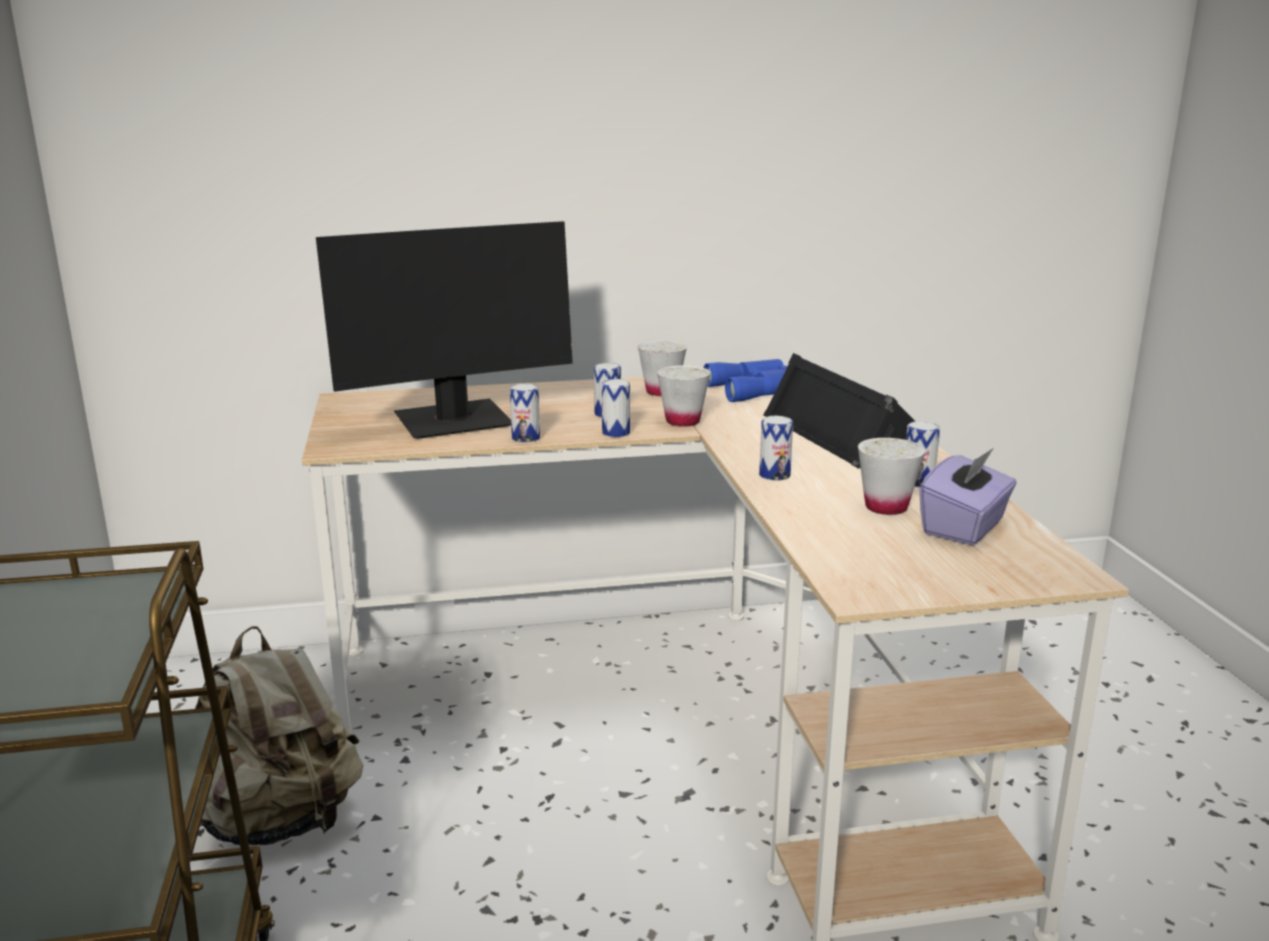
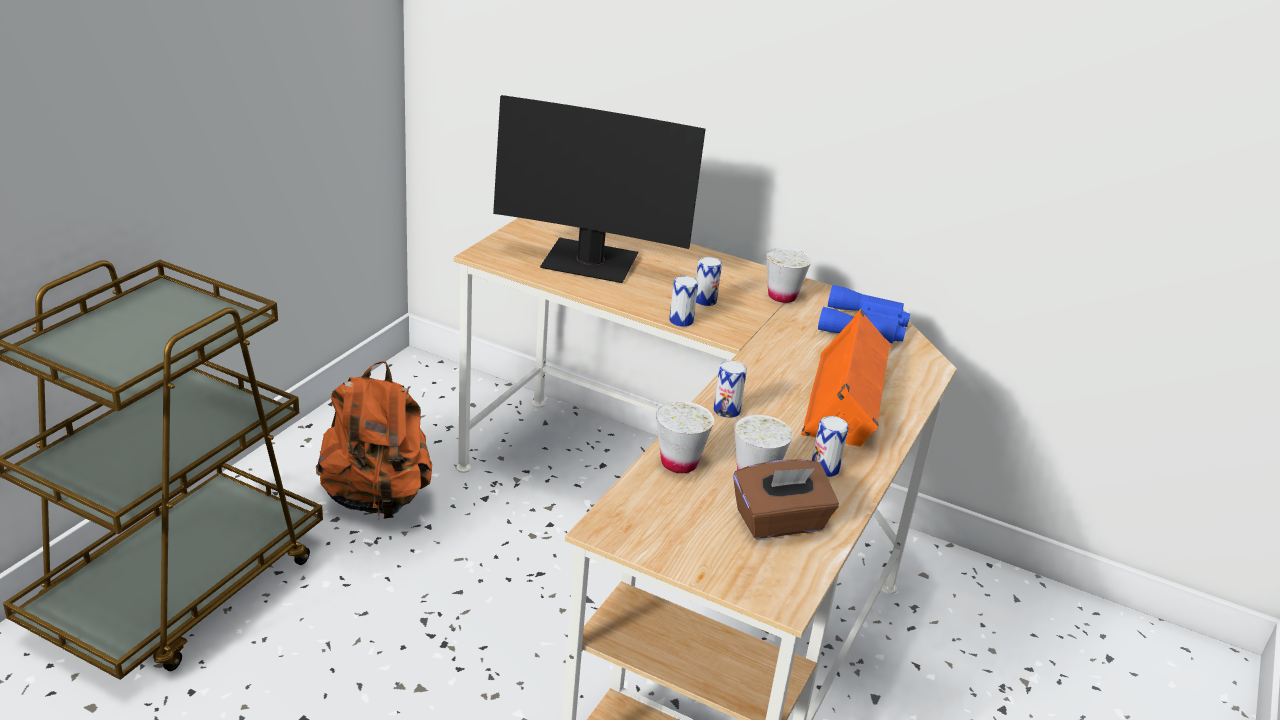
camera: 35 degrees right, 10 degrees up
beige backpack [195,626,363,845] -> orange backpack [316,361,432,519]
can [510,383,540,443] -> none
white cup [657,365,710,427] -> white cup moved to [656,401,714,473]
black speaker [763,353,915,468] -> orange speaker [801,309,891,447]
purple tissue box [919,448,1017,545] -> brown tissue box [733,460,839,538]

